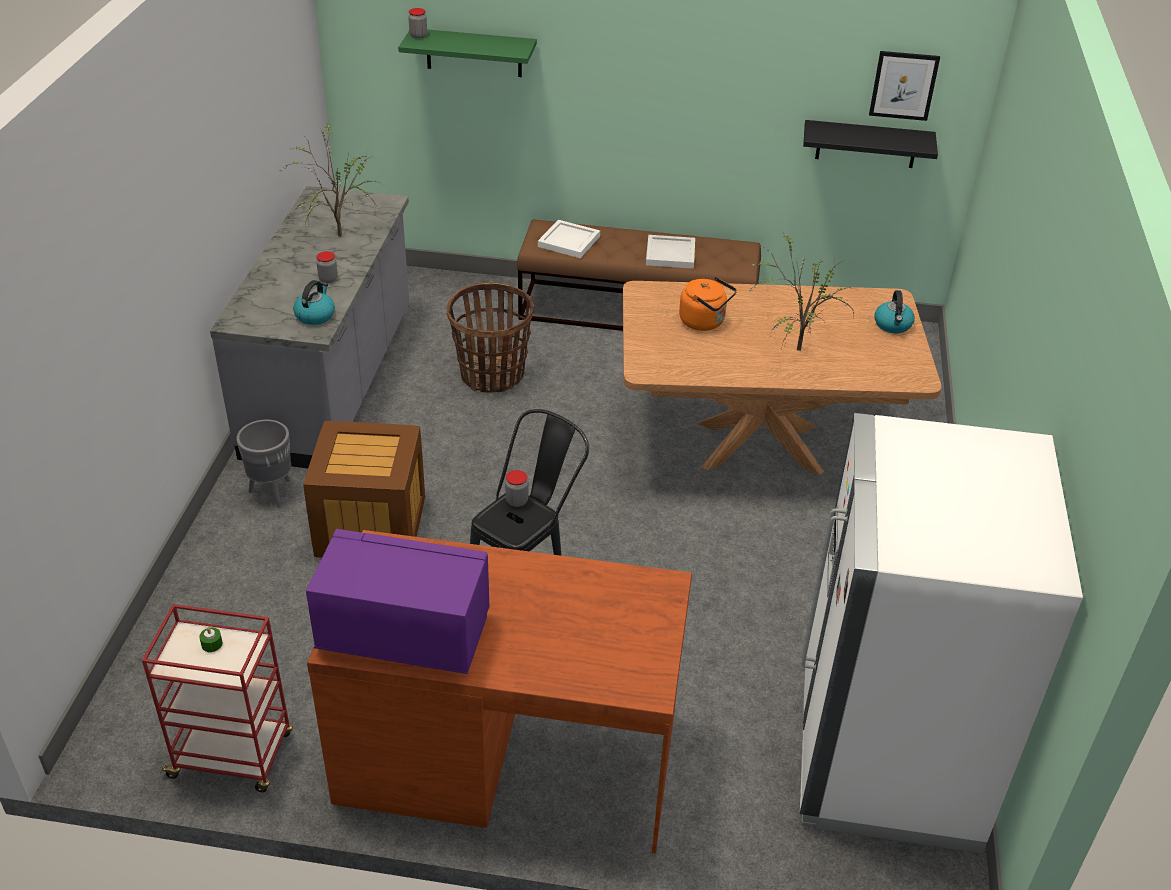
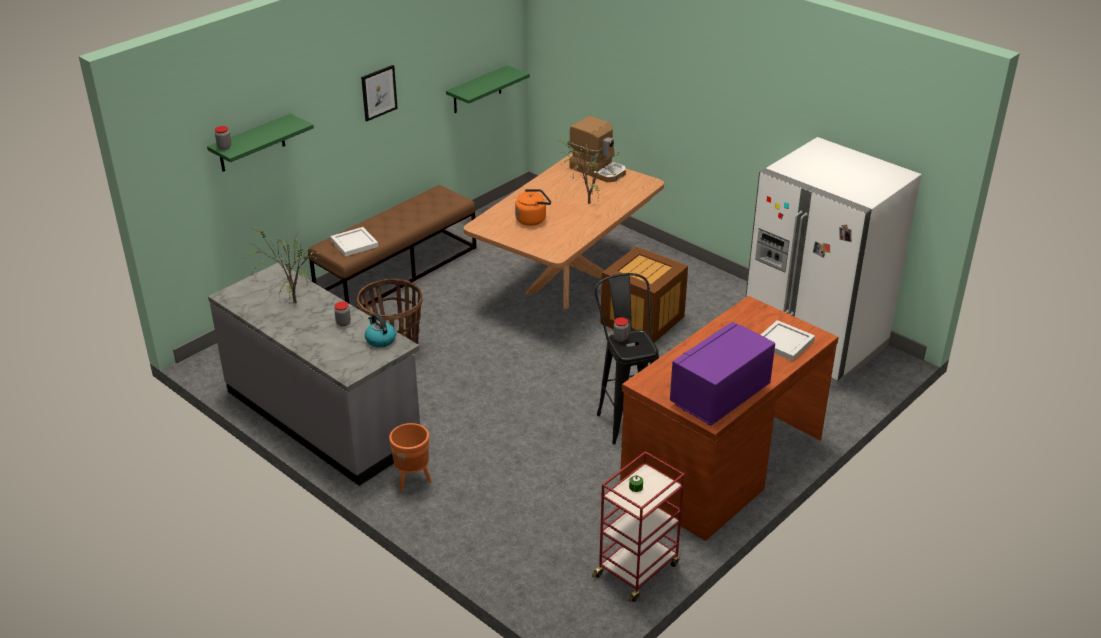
camera: 55 degrees left, 5 degrees down
grey planter [236,420,291,508] -> orange planter [389,423,432,491]
crate [303,421,425,558] -> crate moved to [601,247,688,343]
white tray [646,235,695,269] -> white tray moved to [761,320,815,361]
black shelf [803,120,938,168] -> green shelf [446,65,530,113]
picture [869,51,940,121] -> picture moved to [361,65,398,121]
kettle [874,290,915,333] -> coffee machine [570,116,626,183]

